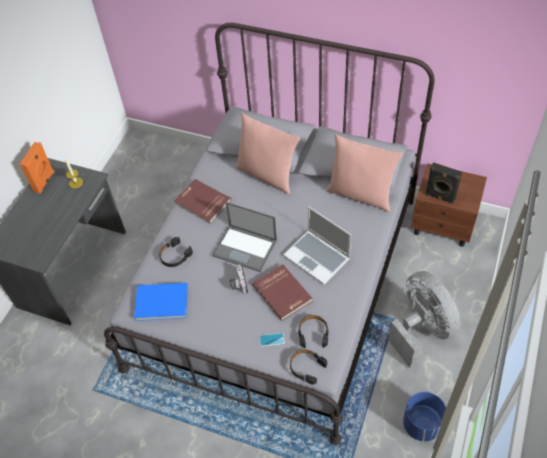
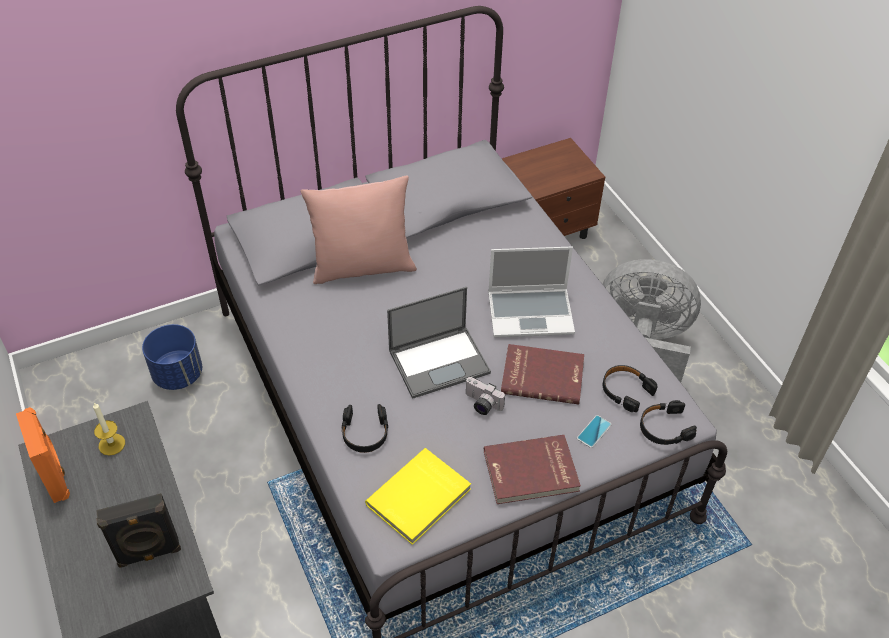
camera: 50 degrees left, 5 degrees down
blue book [134,283,188,321] -> yellow book [365,448,471,545]
red book [174,179,232,224] -> red book moved to [484,435,581,504]
pink pillow [326,134,403,212] -> none
blue planter [403,392,446,441] -> blue planter moved to [142,324,202,390]
black speaker [425,162,462,204] -> black speaker moved to [96,493,181,568]

